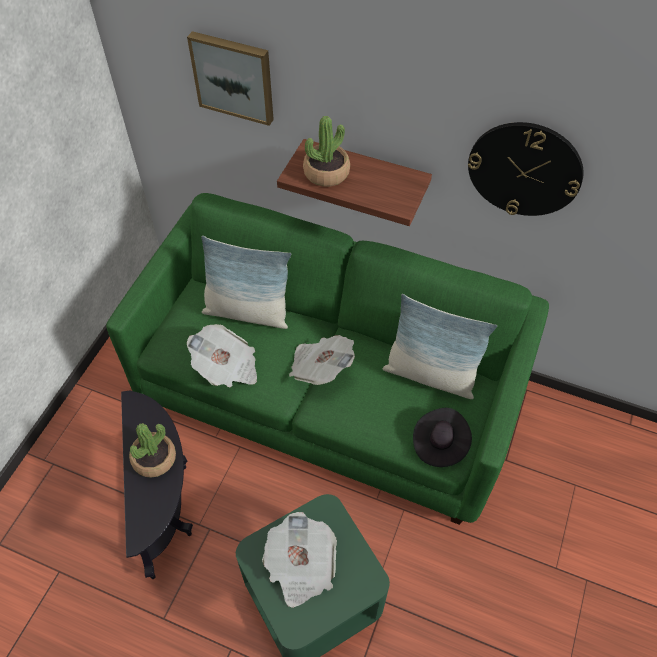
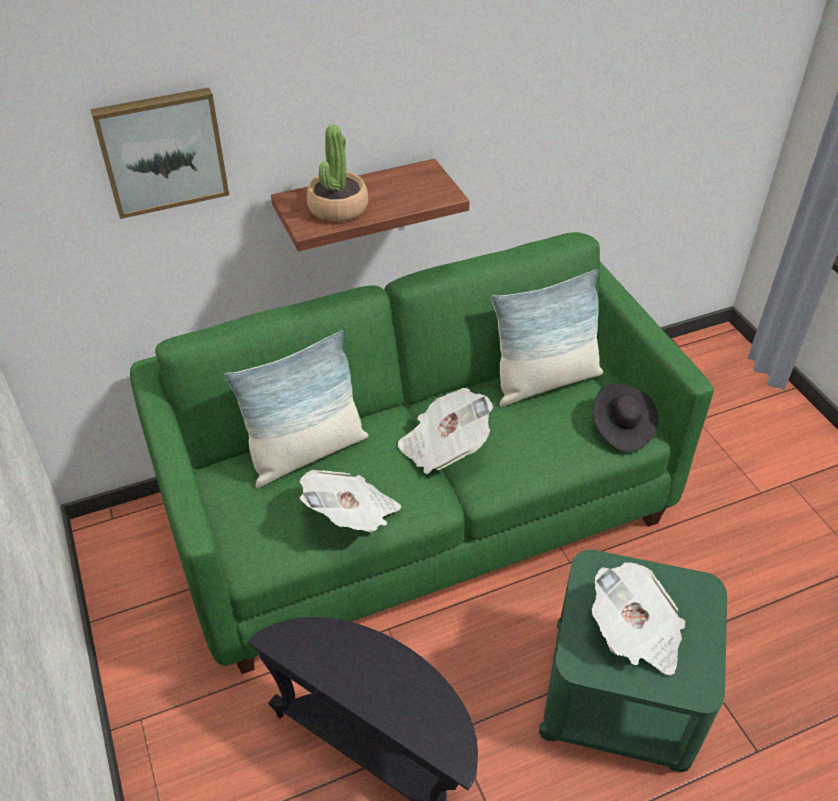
camera: 45 degrees left, 10 degrees down
potted plant [129,423,176,478] -> none
wall clock [468,122,583,216] -> none

